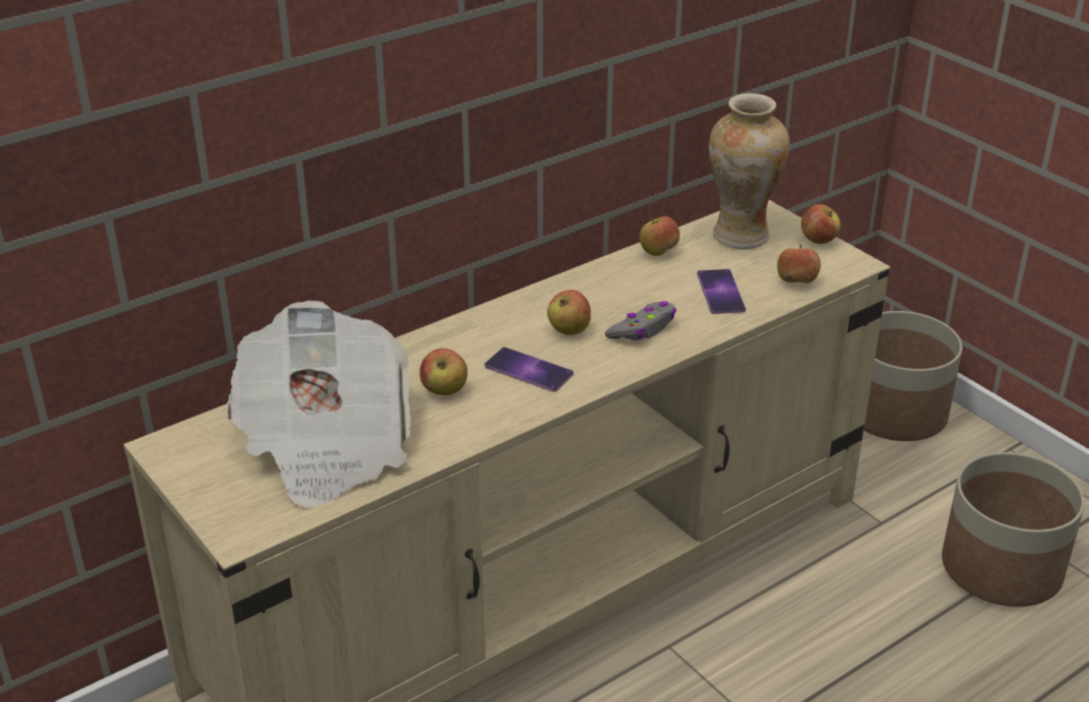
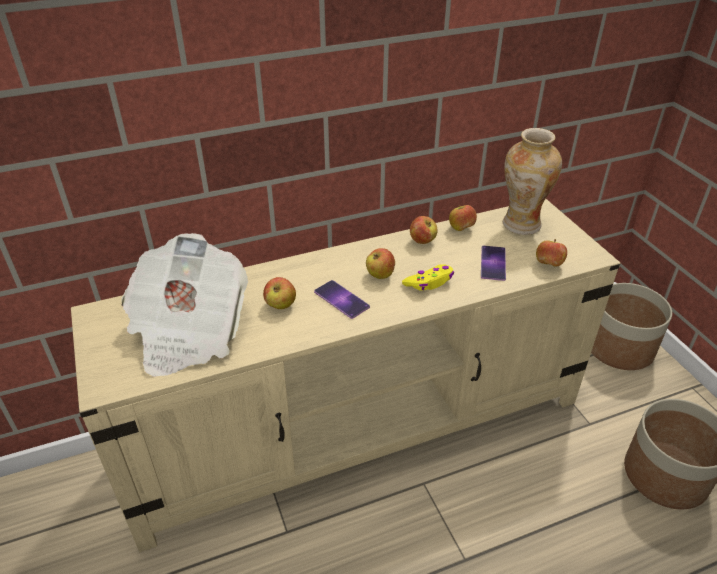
camera: 15 degrees right, 5 degrees up
grey game controller [605,301,676,341] -> yellow game controller [402,264,454,291]
apple [801,204,841,244] -> apple moved to [410,216,438,244]

